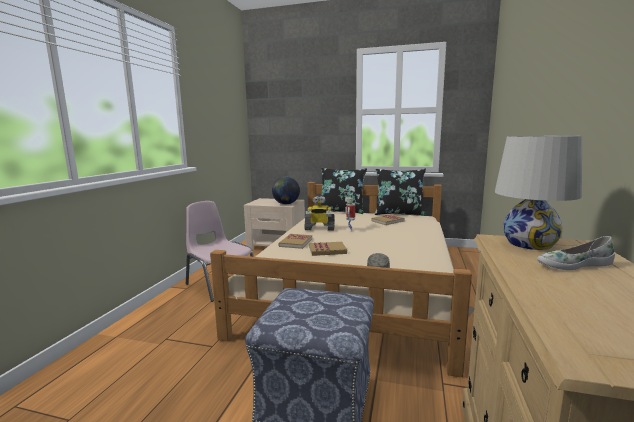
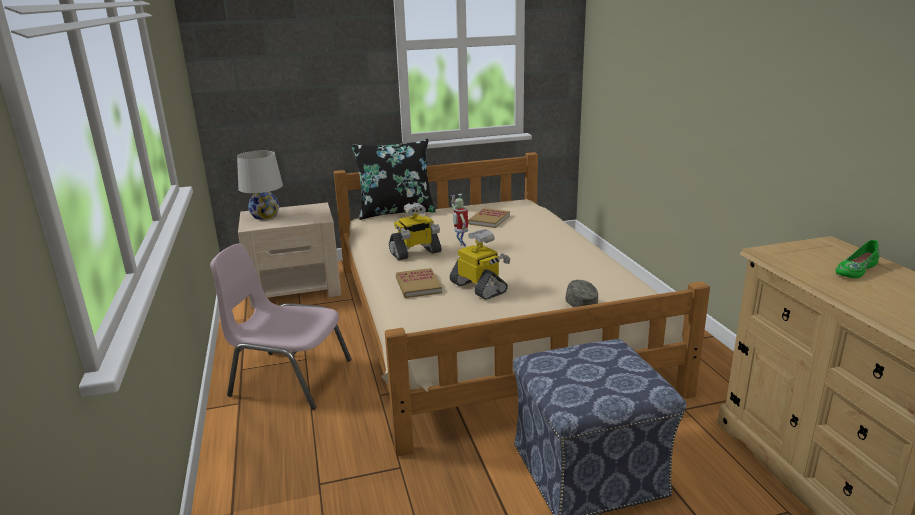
camera: 30 degrees left, 10 degrees up
globe [272,177,300,204] -> none
book [309,242,347,256] -> toy robot [450,229,510,299]
black pillow [375,169,426,216] -> none
white table lamp [495,136,582,250] -> white table lamp moved to [237,150,283,220]
white shoe [537,236,615,270] -> green shoe [836,240,880,278]

